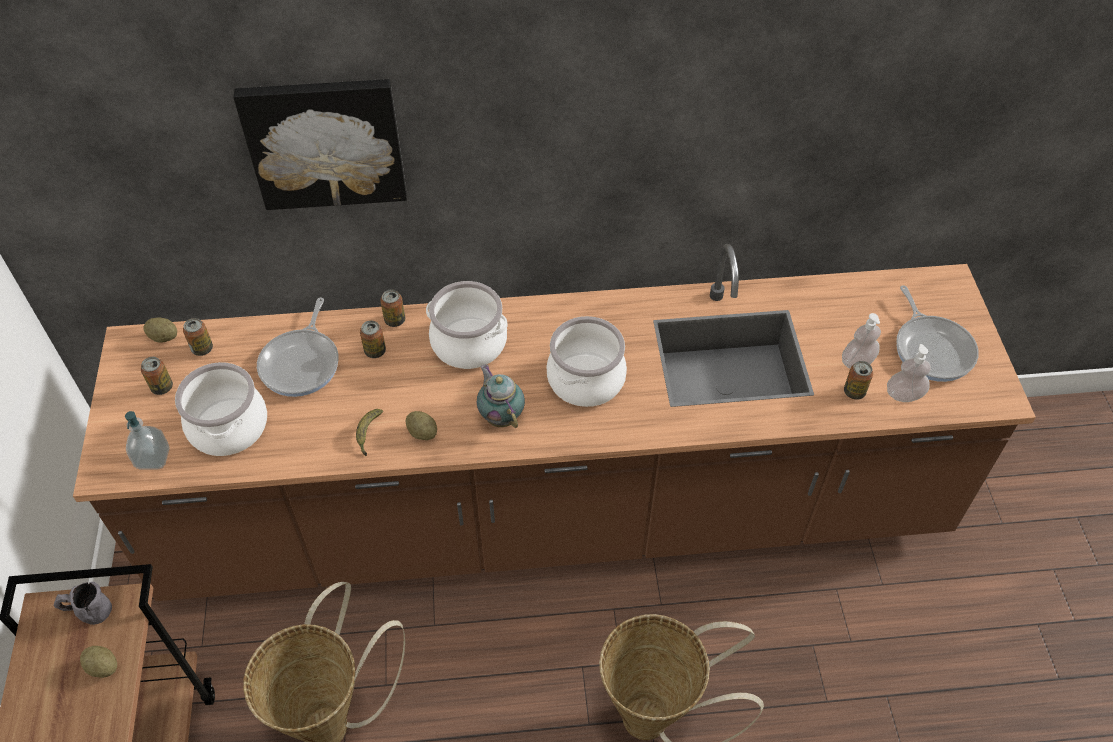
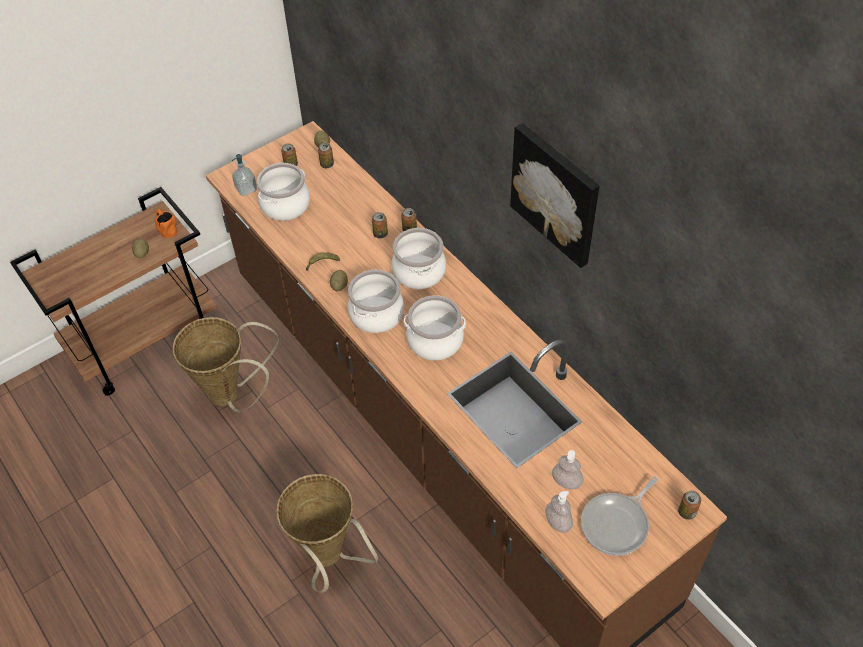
camera: 60 degrees right, 0 degrees up
grey mug [54,582,112,625] -> orange mug [155,209,177,238]
picture [233,79,407,210] -> picture moved to [510,123,600,268]
frying pan [257,298,339,397] -> none
teapot [477,364,525,428] -> cooking pot [348,270,404,333]
can [844,361,873,400] -> can moved to [678,491,701,520]

